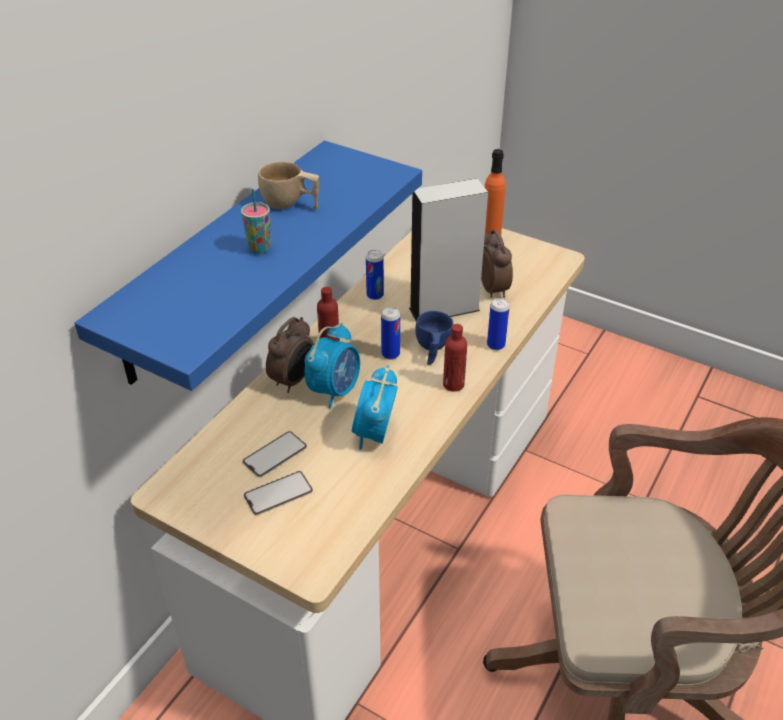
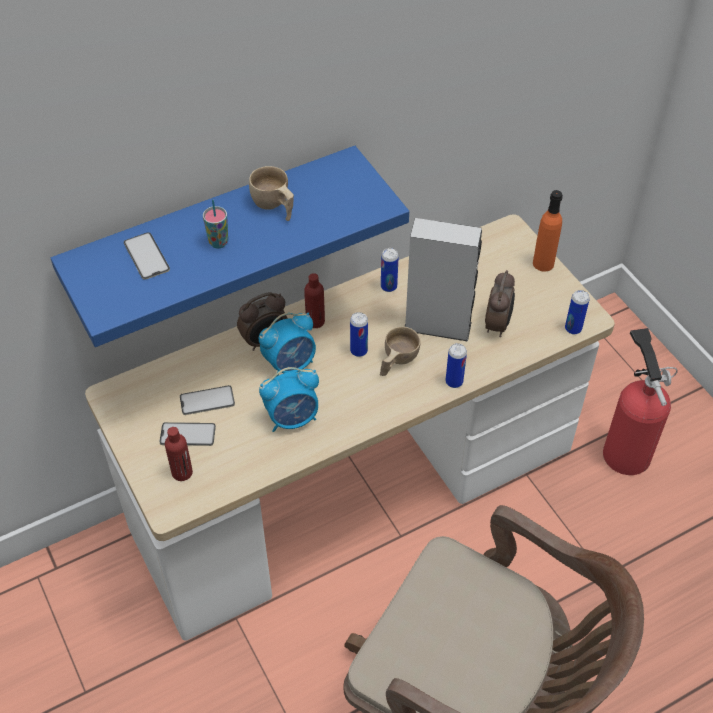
camera: 30 degrees right, 10 degrees up
alarm clock [352,365,398,450] -> alarm clock turned 150 degrees counterclockwise [259,367,319,432]
blue cup [415,311,453,365] -> beige cup [380,327,421,376]
red bottle [443,324,467,392] -> red bottle moved to [165,427,193,481]
none -> phone [124,232,170,280]
none -> can [565,290,590,334]
none -> fire extinguisher [603,328,678,475]

